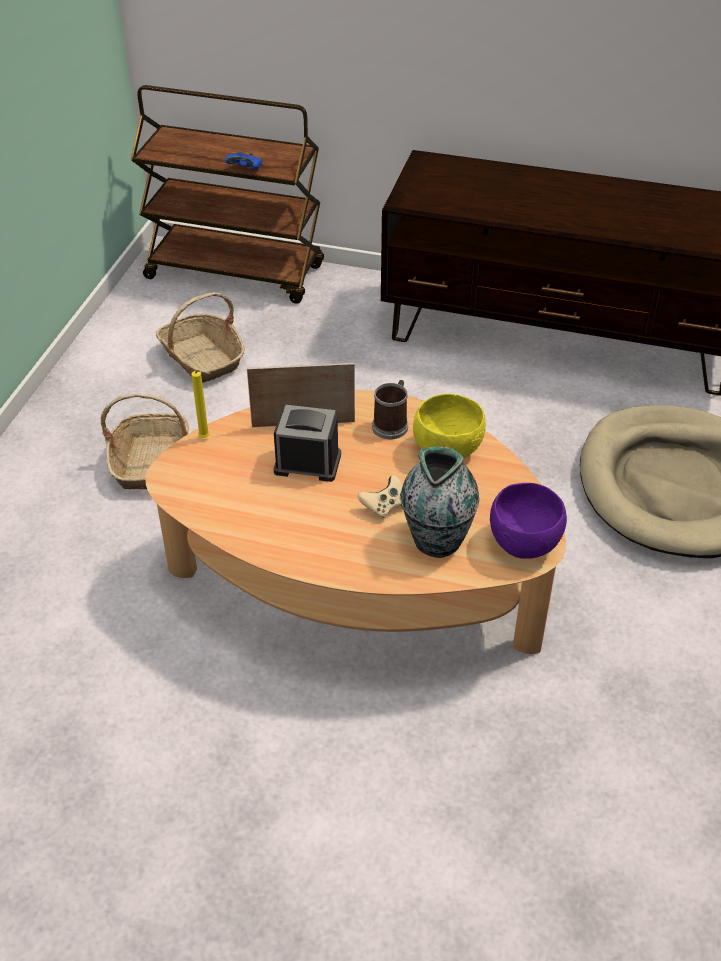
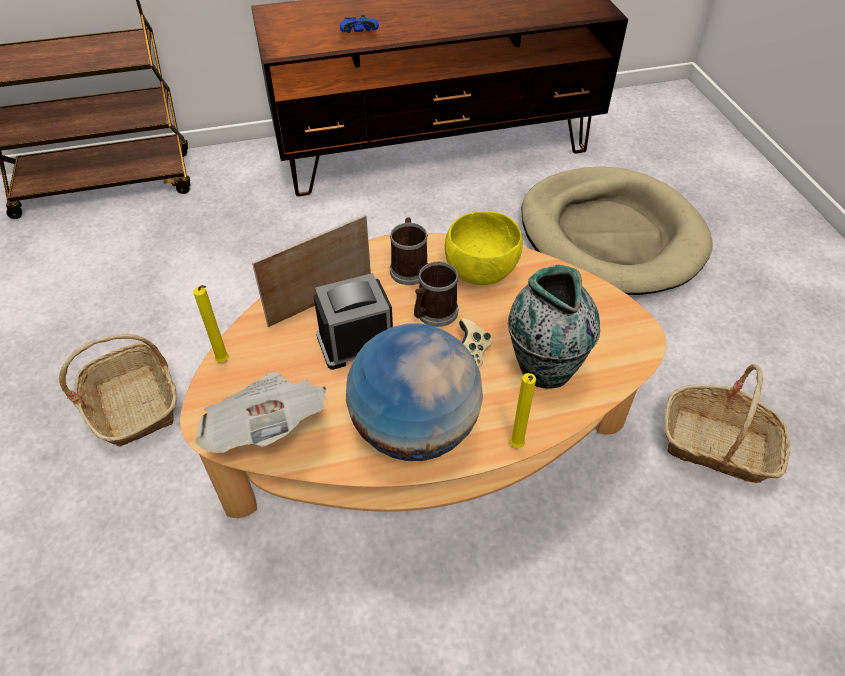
camera: 30 degrees left, 5 degrees up
basket [156,292,245,383] -> basket moved to [665,364,790,483]
blue game controller [225,151,262,169] -> blue game controller moved to [340,15,379,33]
purple bowl [490,483,567,559] -> none
none -> newspaper [195,372,327,453]
none -> globe [346,323,483,461]
none -> mug [414,262,459,327]
none -> yellow candle [510,373,536,448]

